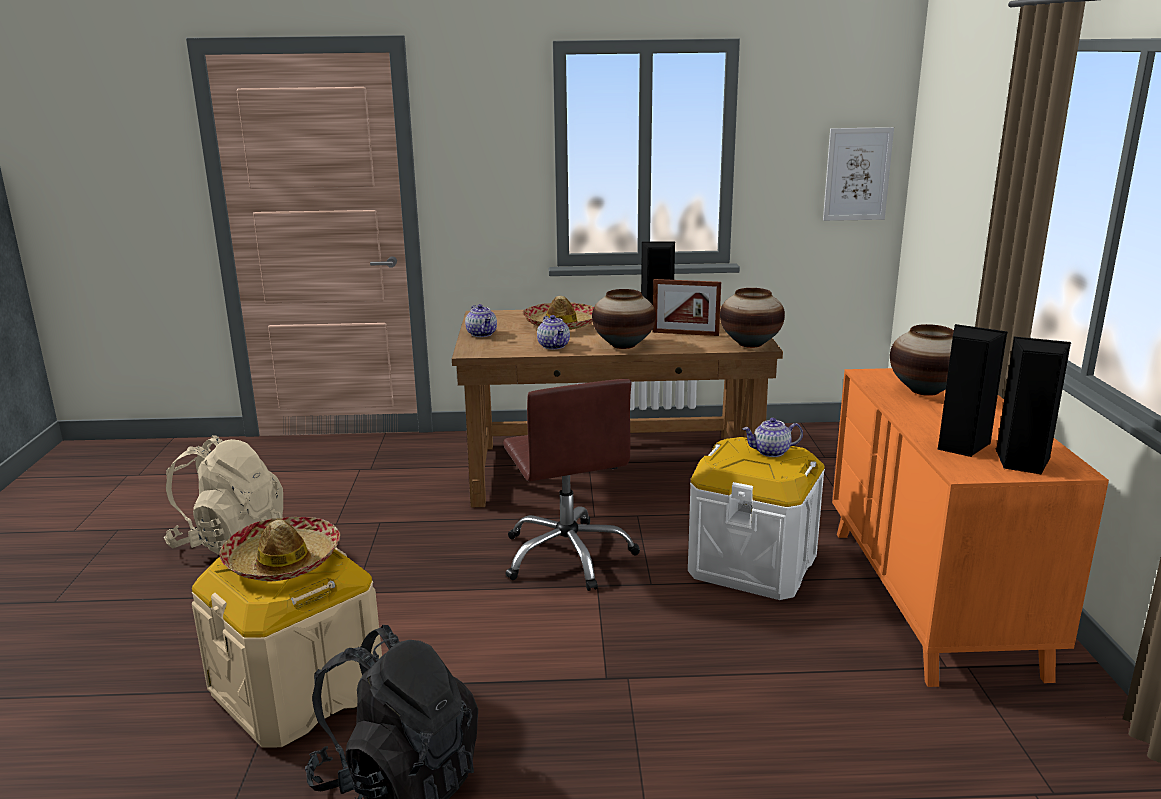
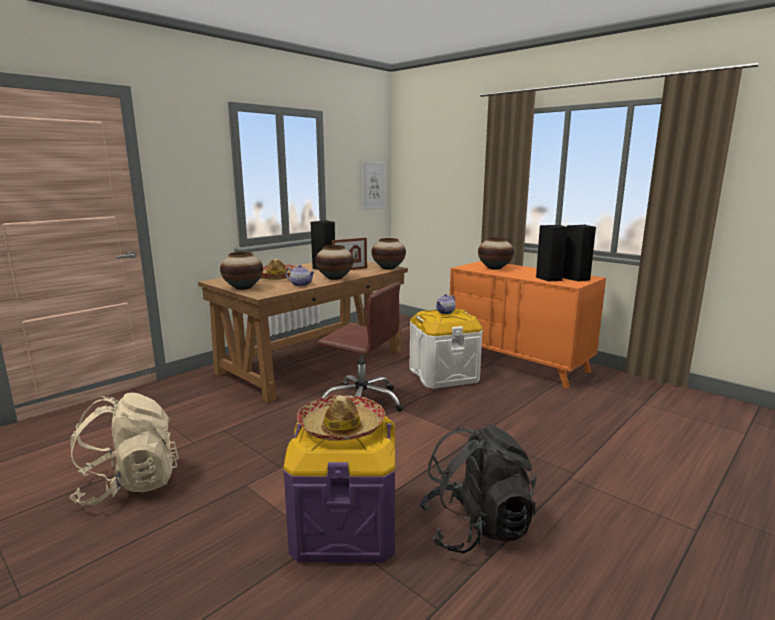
camera: 45 degrees left, 5 degrees down
beige storage box [192,548,382,747] -> purple storage box [283,416,395,562]
teapot [465,304,497,337] -> vase [220,252,263,290]

